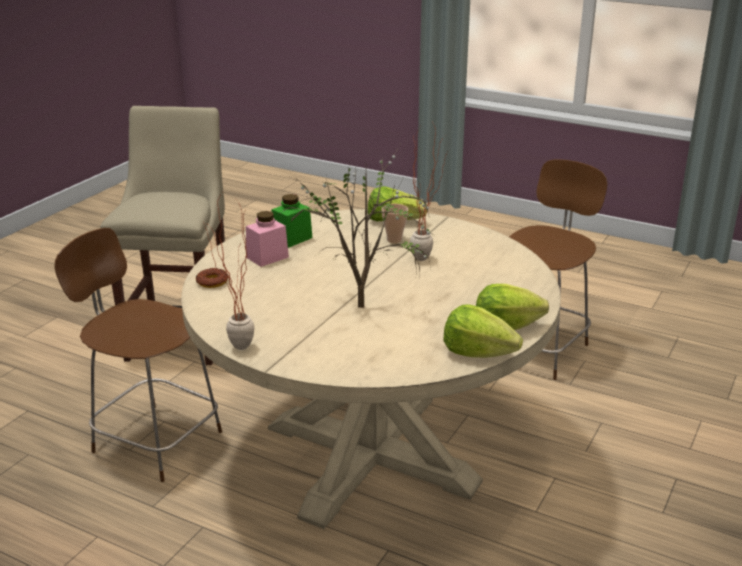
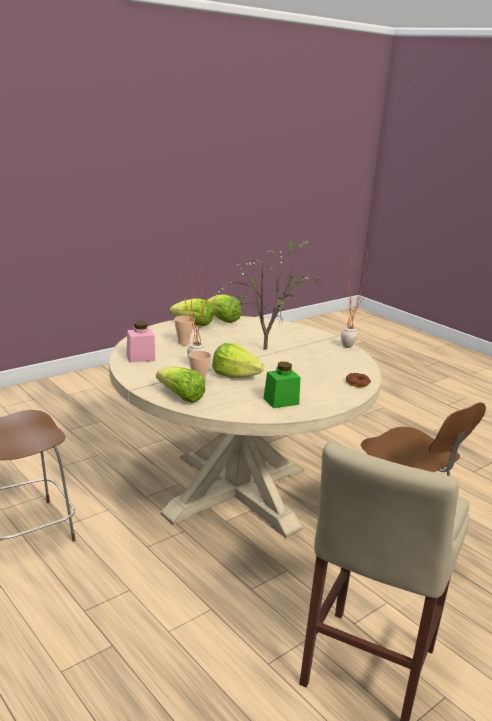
camera: 160 degrees left, 5 degrees down
pink jar [246,211,289,267] -> pink jar moved to [126,321,155,363]
none -> cup [174,316,195,345]
none -> lettuce [212,343,264,378]

